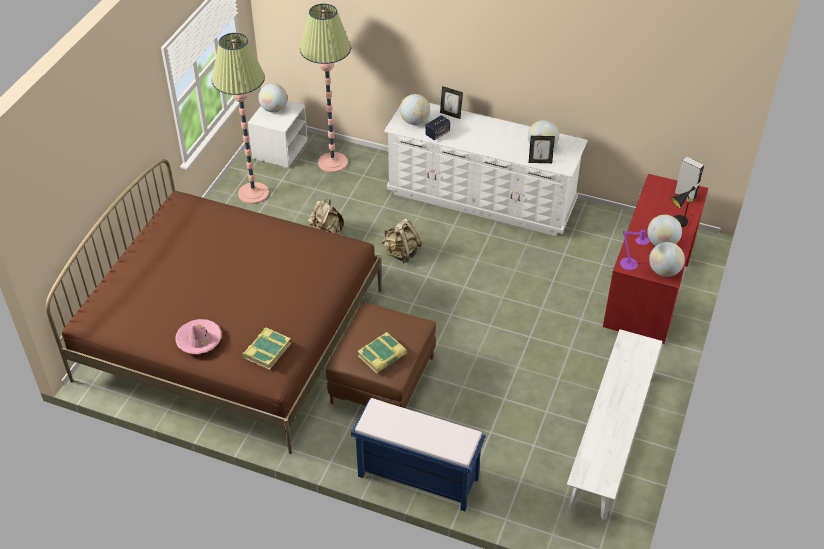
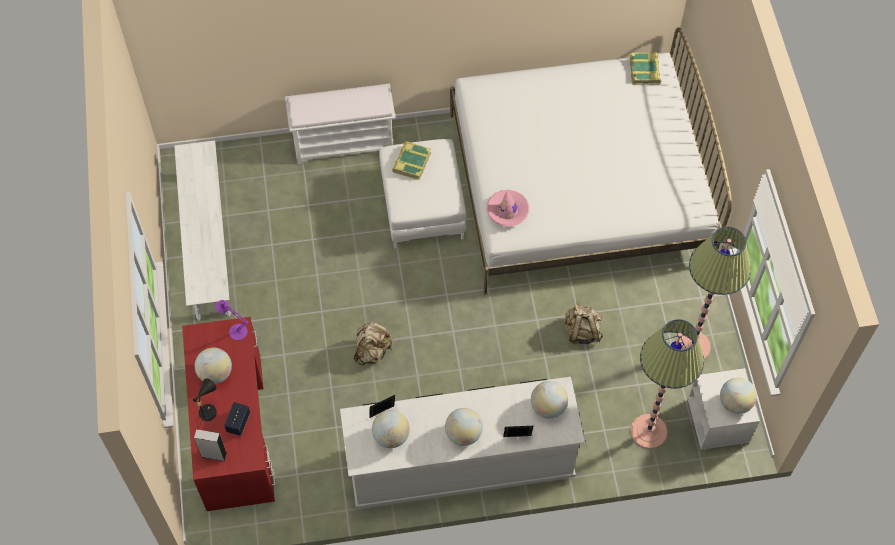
camera: 150 degrees right, 15 degrees up
brown bed [46,159,382,454] -> white bed [450,27,732,294]
pink hat [175,319,222,354] -> pink hat moved to [486,190,529,227]
book [242,327,291,370] -> book moved to [630,52,661,85]
brown ottoman [326,303,436,408] -> white ottoman [379,139,466,249]
blue bench [351,398,486,511] -> white bench [285,84,396,164]
beige backpack [381,218,422,263] -> beige backpack moved to [354,322,392,365]
speaker [425,115,450,141] -> speaker moved to [224,402,250,436]
globe [649,242,685,277] -> globe moved to [445,408,483,446]

